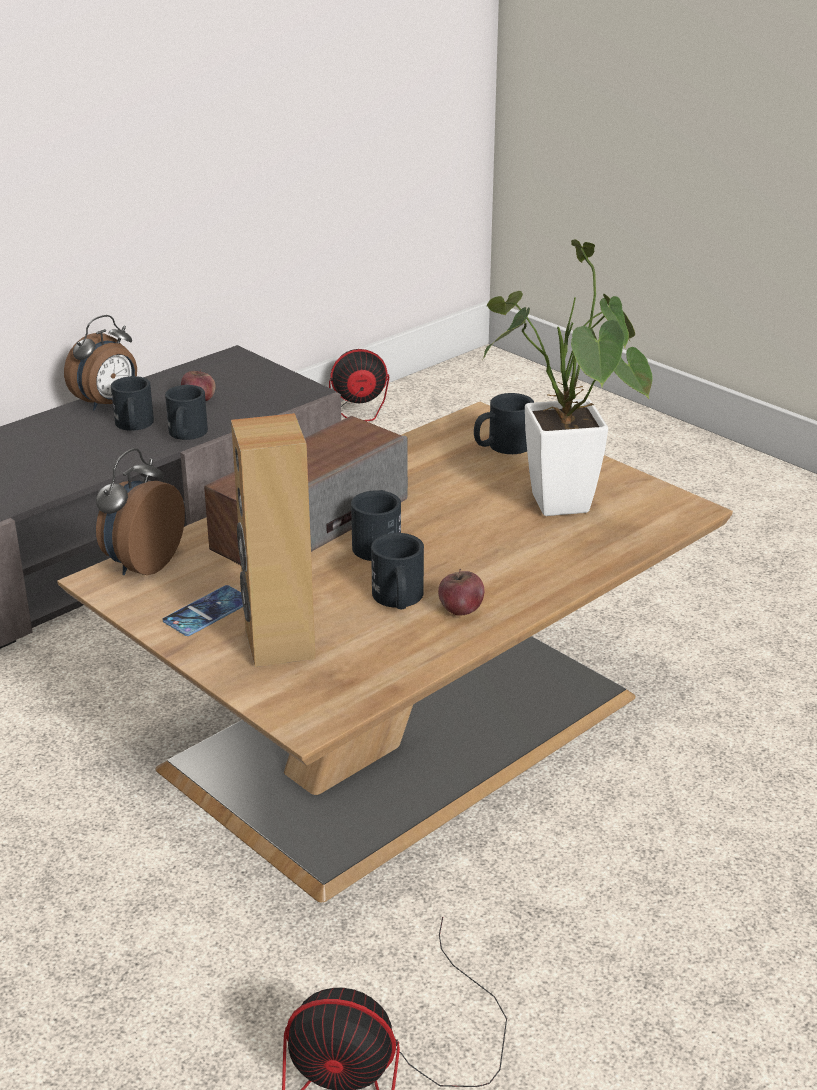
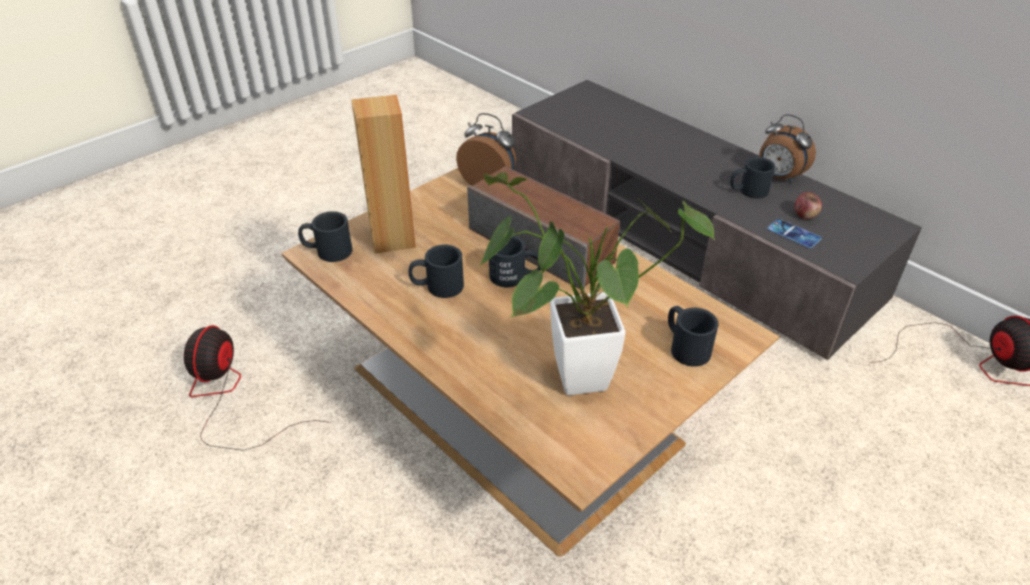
camera: 90 degrees right, 10 degrees up
phone [162,585,243,636] -> phone moved to [767,219,822,248]
black mug [165,385,208,440] -> black mug moved to [298,211,352,262]
apple [438,568,484,616] -> none

